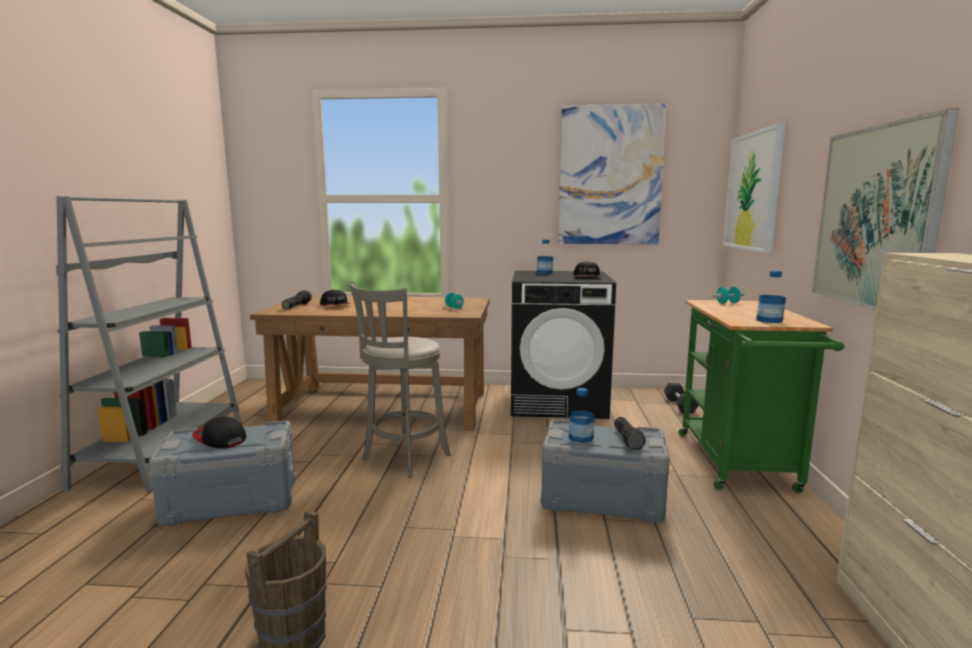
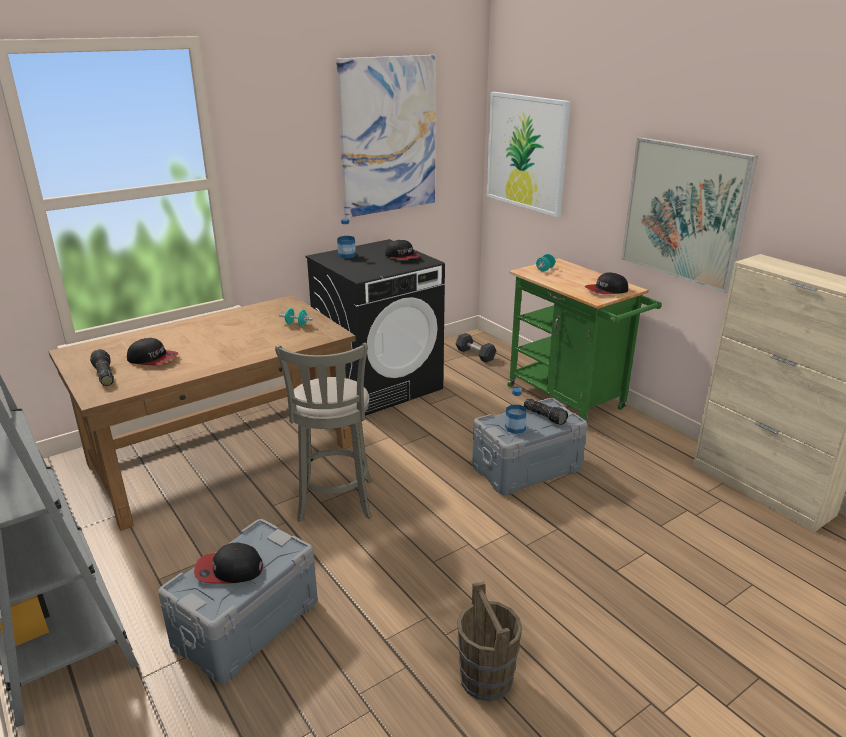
camera: 40 degrees left, 15 degrees up
bottle [756,271,786,323] -> cap [585,273,628,294]

